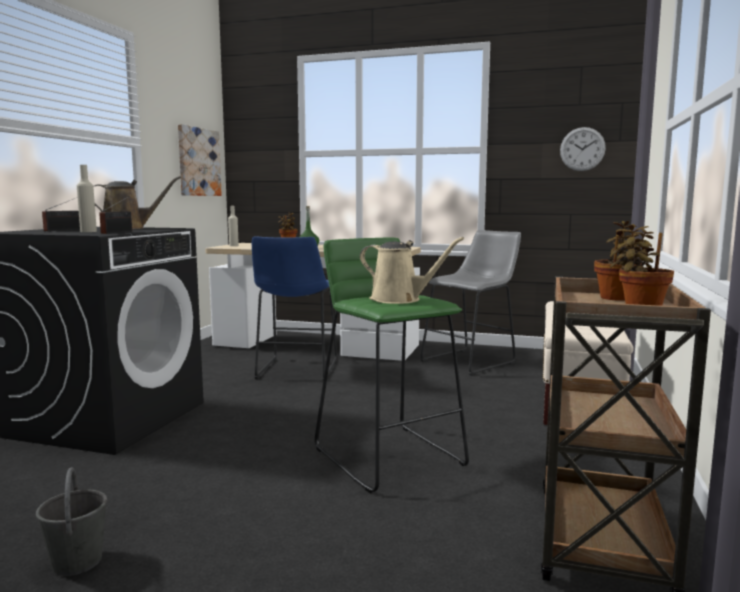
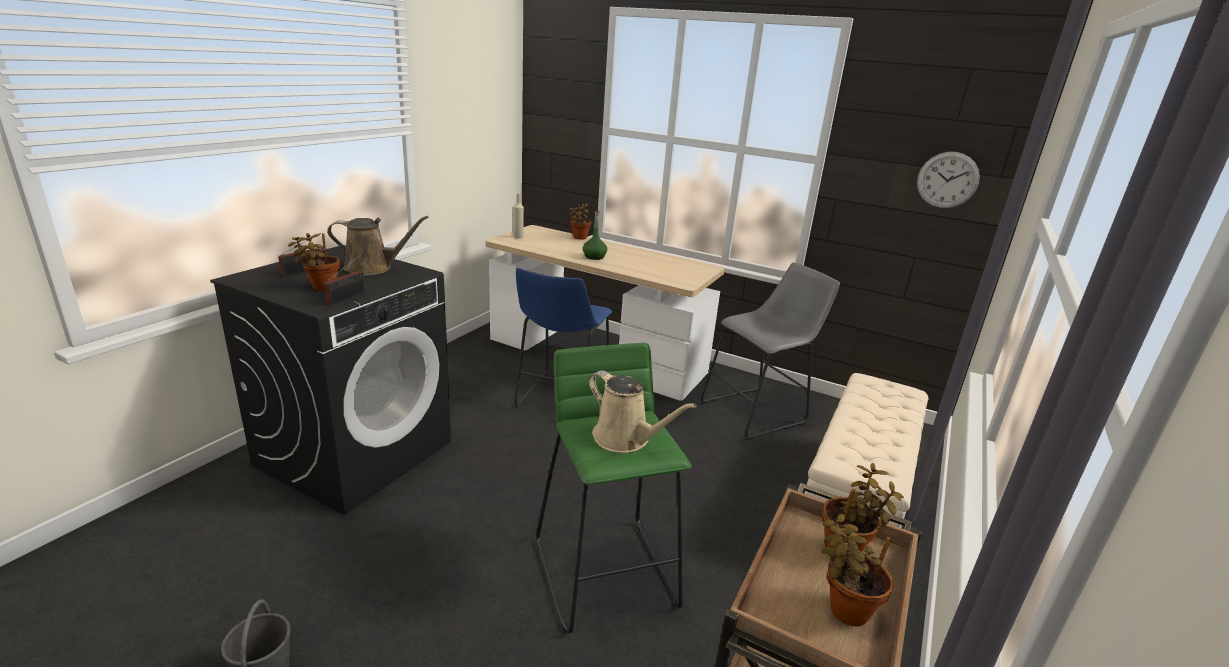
camera: 10 degrees right, 15 degrees up
beige bottle [77,165,97,232] -> potted plant [288,233,340,291]
picture [178,124,222,196] -> none

